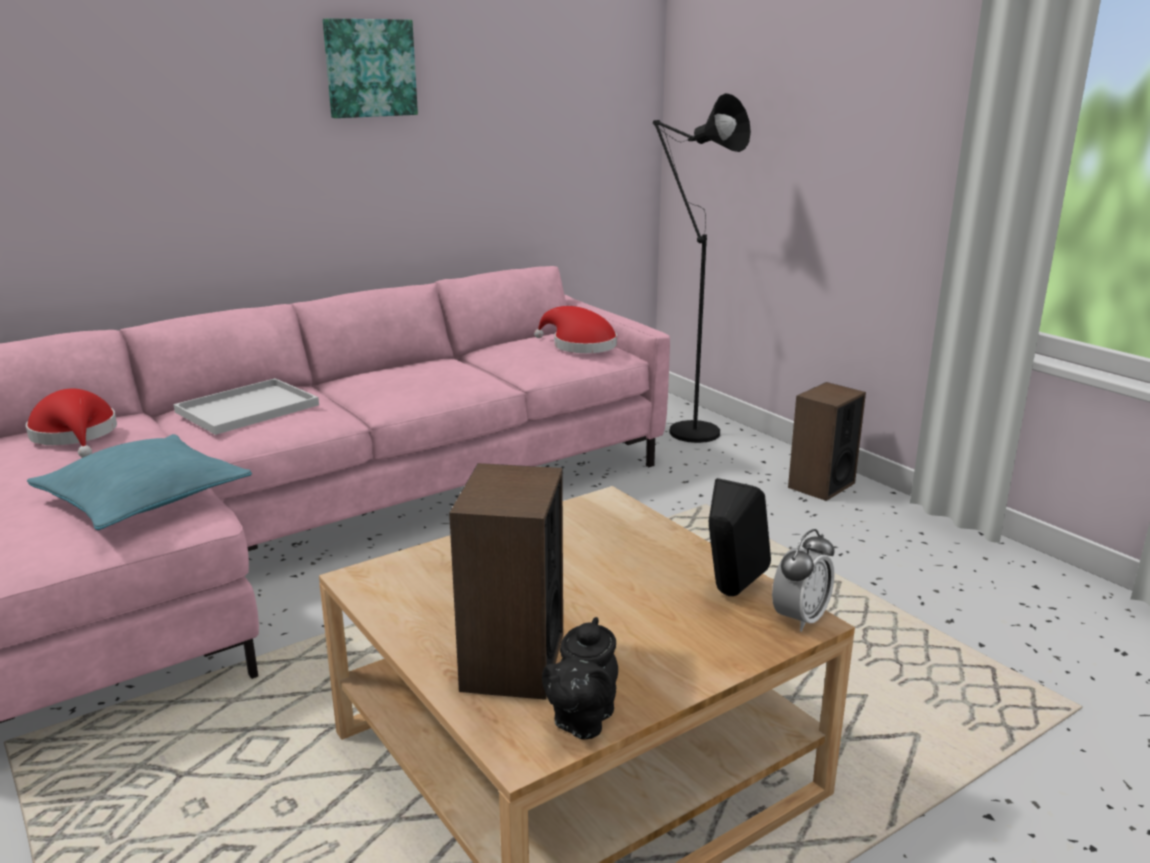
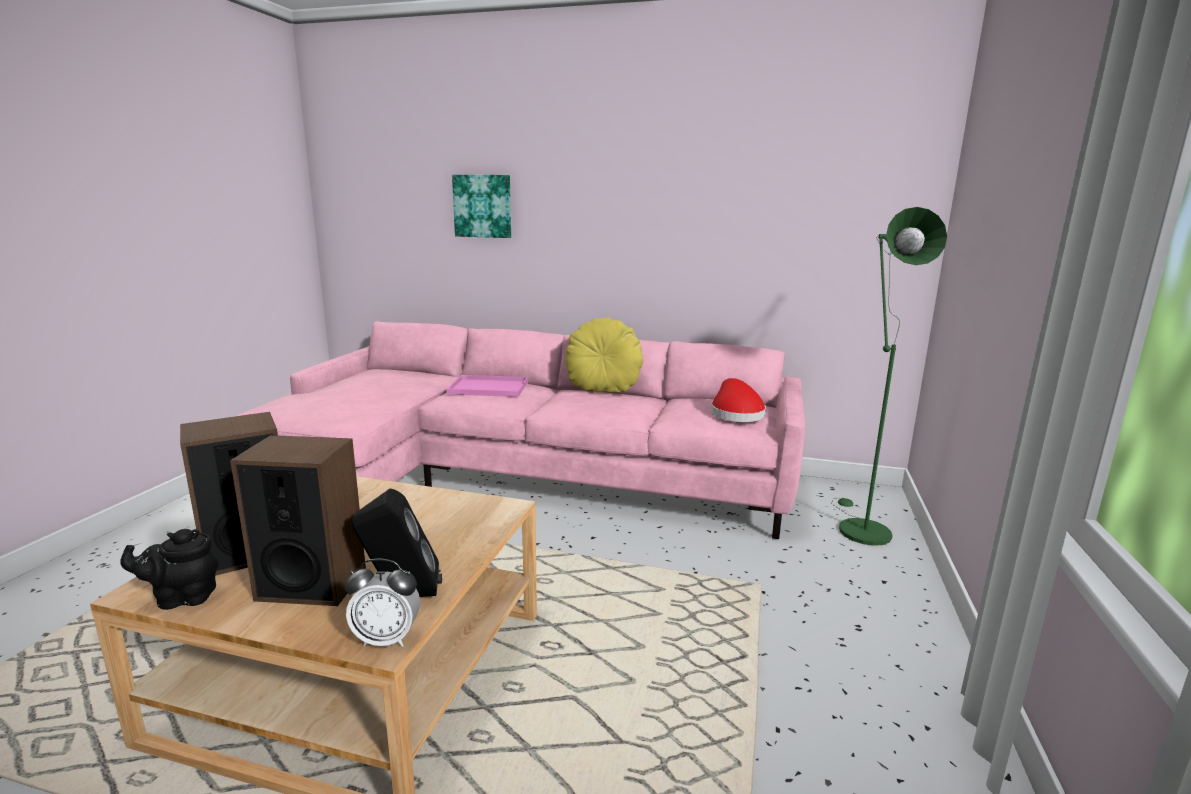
camera: 50 degrees right, 5 degrees down
red hat [26,389,117,458] -> none
turquoise pillow [27,434,252,530] -> none
white tray [173,378,319,435] -> pink tray [446,375,528,397]
picture [323,18,418,118] -> picture moved to [452,175,511,238]
black floor lamp [653,93,751,443] -> green floor lamp [831,207,947,546]
speaker [788,382,866,501] -> speaker moved to [230,435,366,606]
none -> yellow pillow [565,318,643,393]

